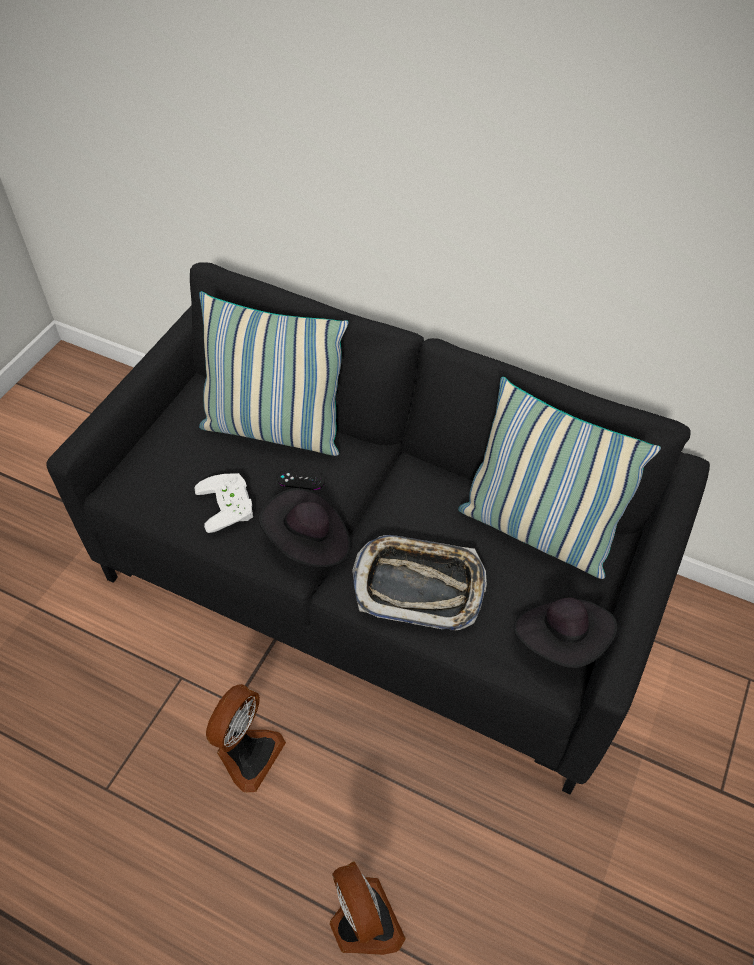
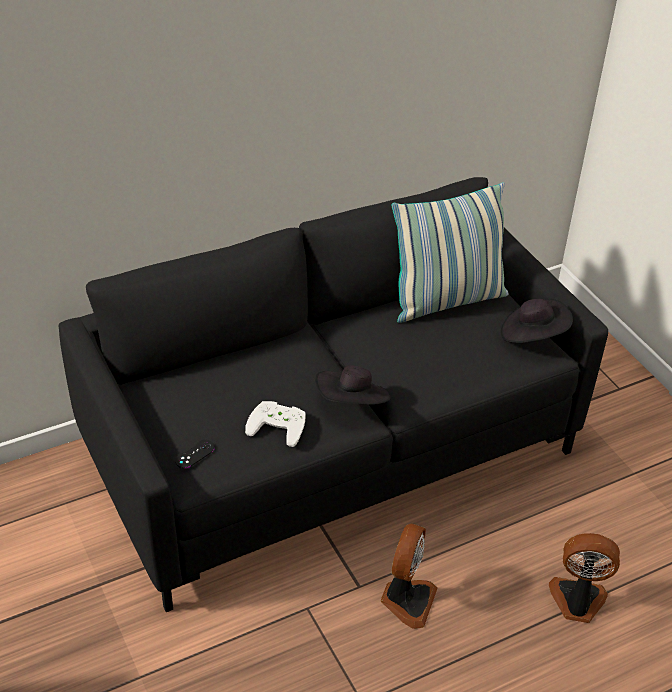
camera: 55 degrees left, 10 degrees down
pillow [199,291,348,456] -> none
fan [206,684,286,793] -> fan turned 45 degrees clockwise [380,524,438,629]
black game controller [277,469,325,490] -> black game controller moved to [175,440,215,468]
tray [352,535,487,630] -> none

